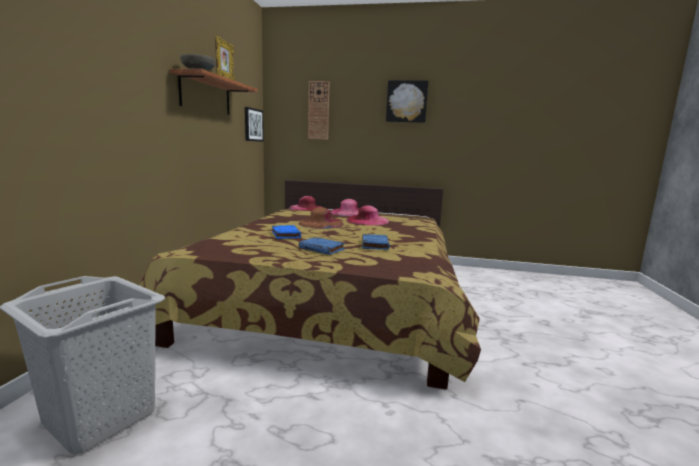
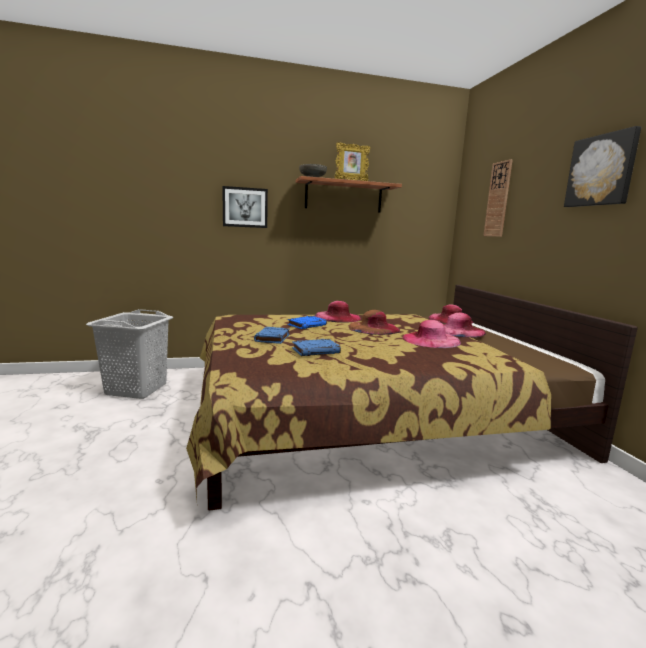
camera: 65 degrees right, 0 degrees up
picture [245,107,264,142] -> picture moved to [222,186,268,228]
none -> pink hat [315,301,361,323]

